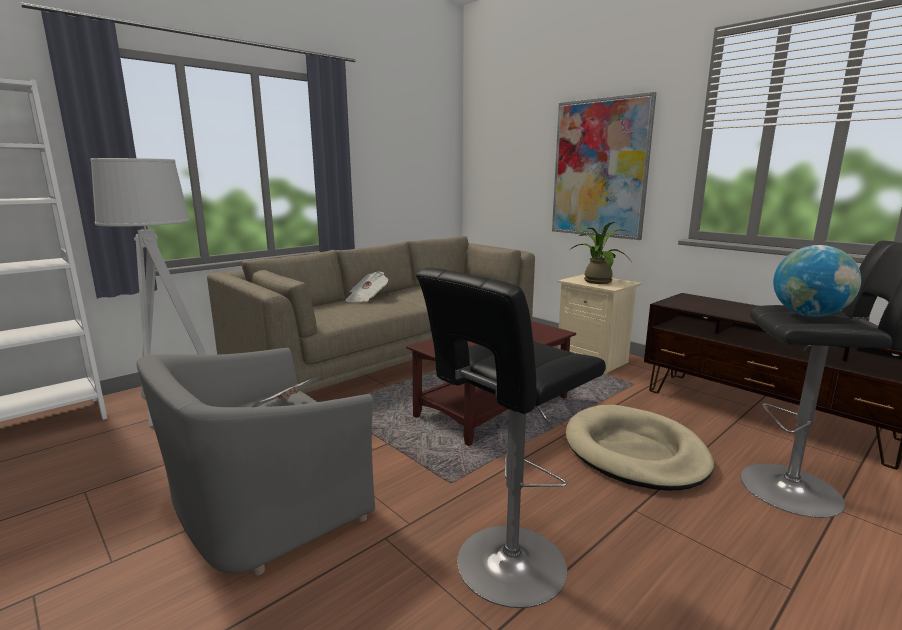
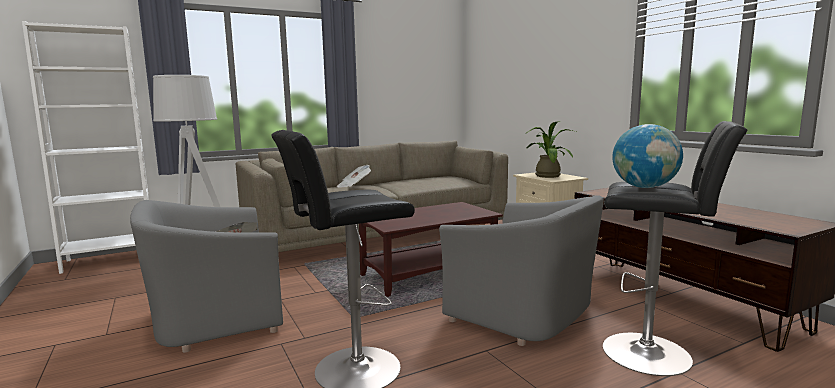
camera: 15 degrees right, 5 degrees down
picture [552,92,656,240] -> none
beige dog bed [566,405,714,490] -> grey armchair [439,195,604,346]

